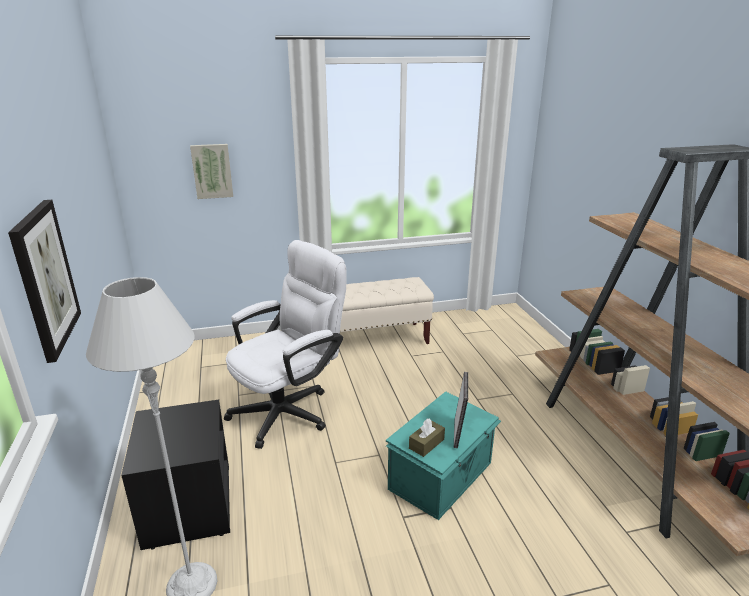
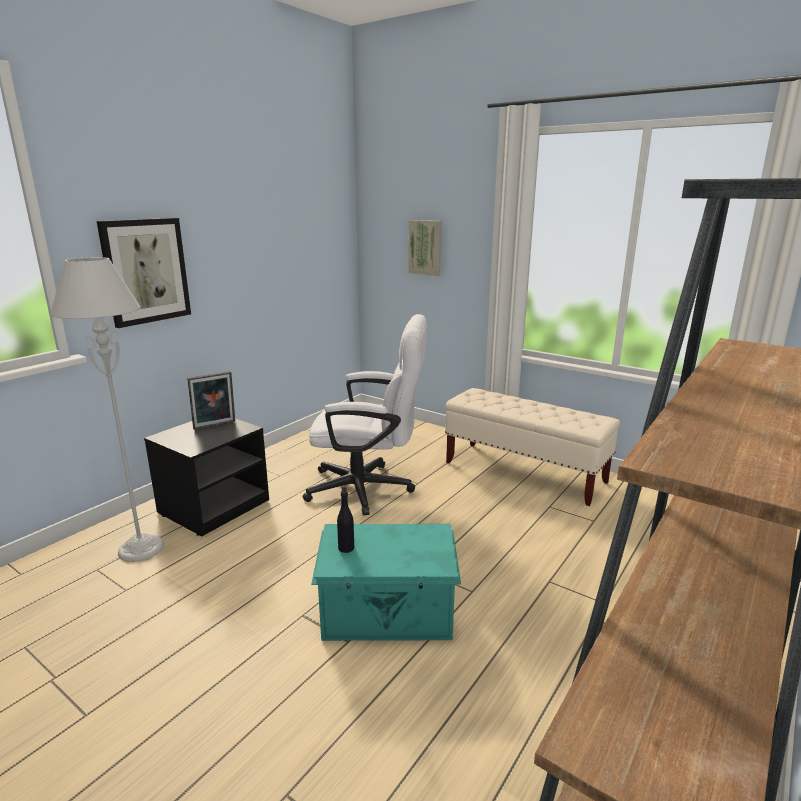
camera: 50 degrees right, 5 degrees down
brown tissue box [409,418,445,457] -> black bottle [337,486,354,553]
picture frame [454,372,468,448] -> picture frame moved to [187,371,235,430]

